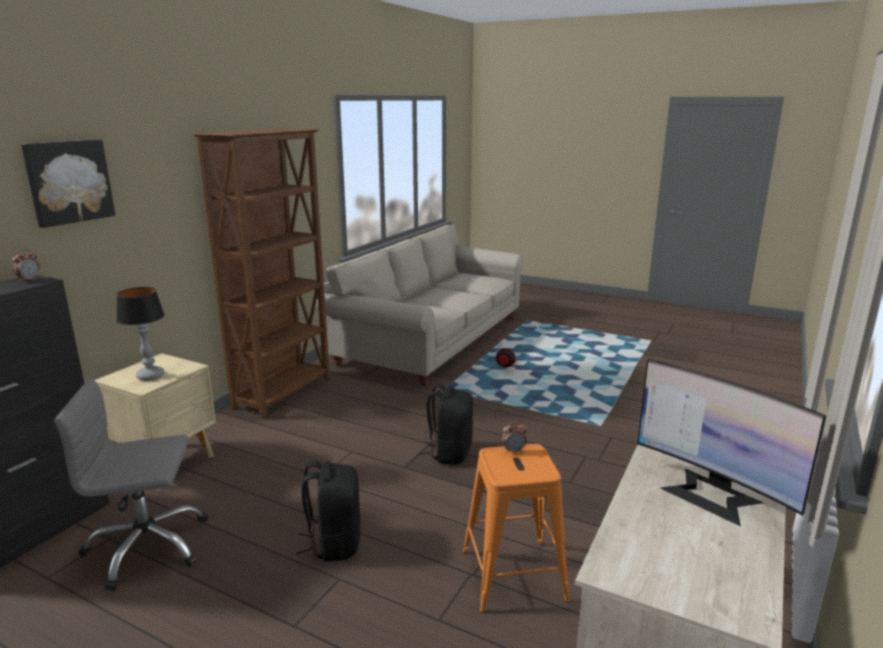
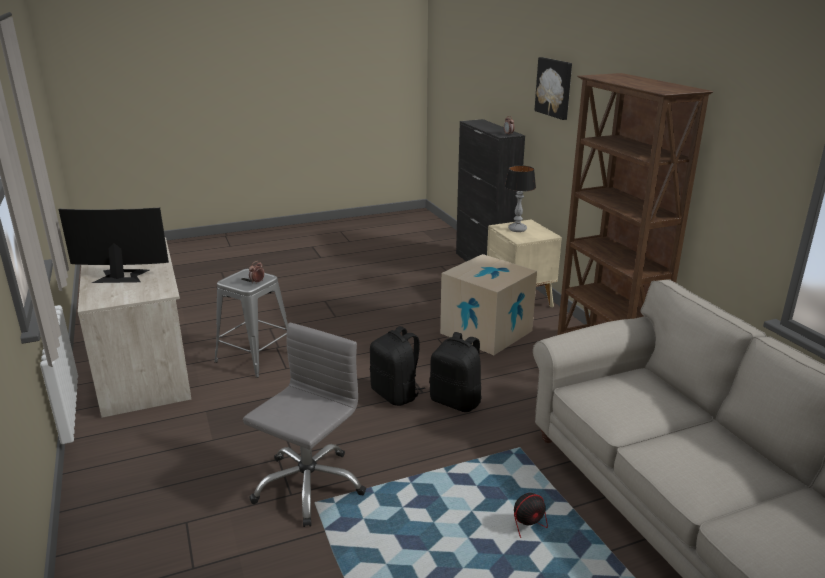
camera: 130 degrees right, 5 degrees up
grey office chair [54,378,208,591] -> grey office chair moved to [243,323,366,527]
black backpack [296,460,361,562] -> black backpack moved to [429,332,482,412]
orange stool [463,444,570,613] -> grey stool [214,269,288,378]
none -> cardboard box [440,254,537,355]

